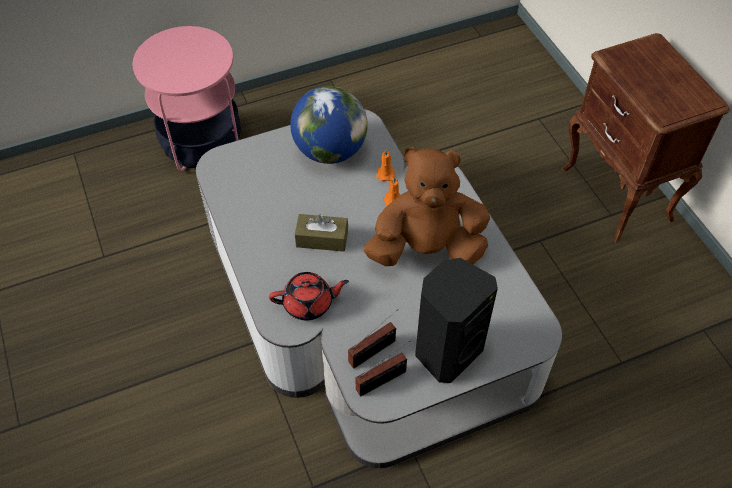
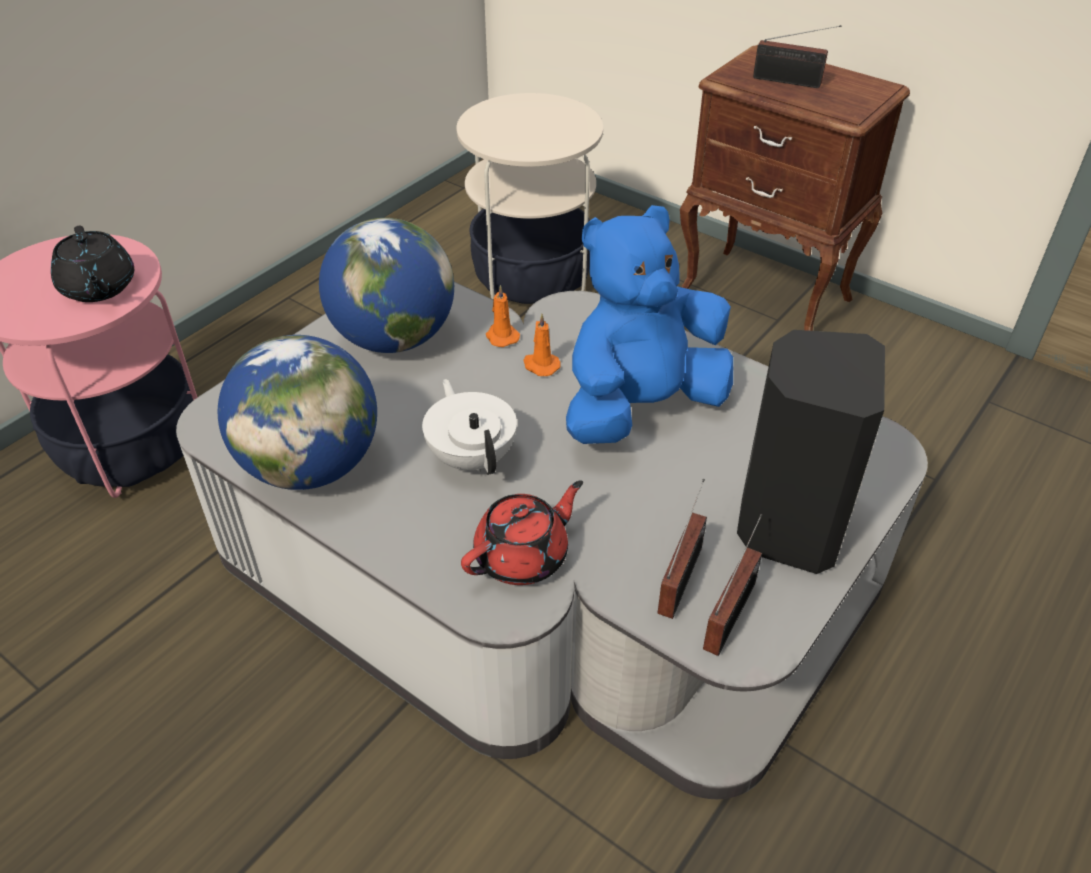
camera: 30 degrees left, 10 degrees down
brown tissue box [295,214,348,252] -> white teapot [422,379,517,475]
brown plush toy [364,147,490,266] -> blue plush toy [566,205,733,444]
none -> black teapot [51,226,134,302]
none -> globe [218,335,377,490]
none -> beige side table [456,93,603,304]
none -> radio [753,25,842,88]

